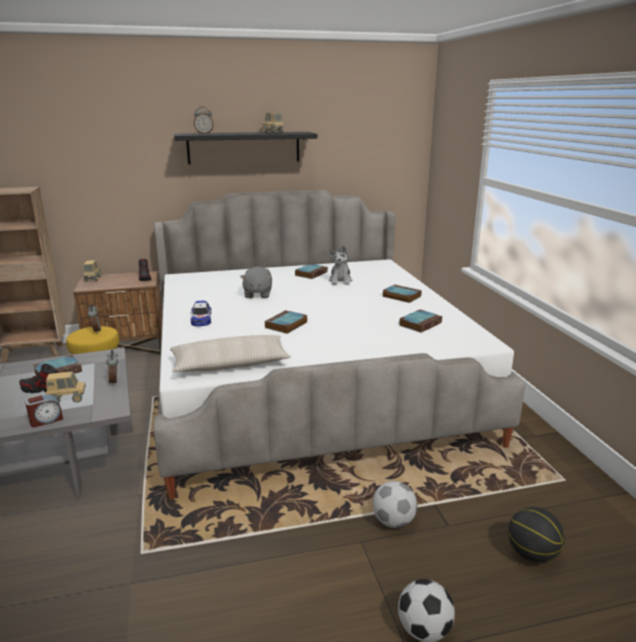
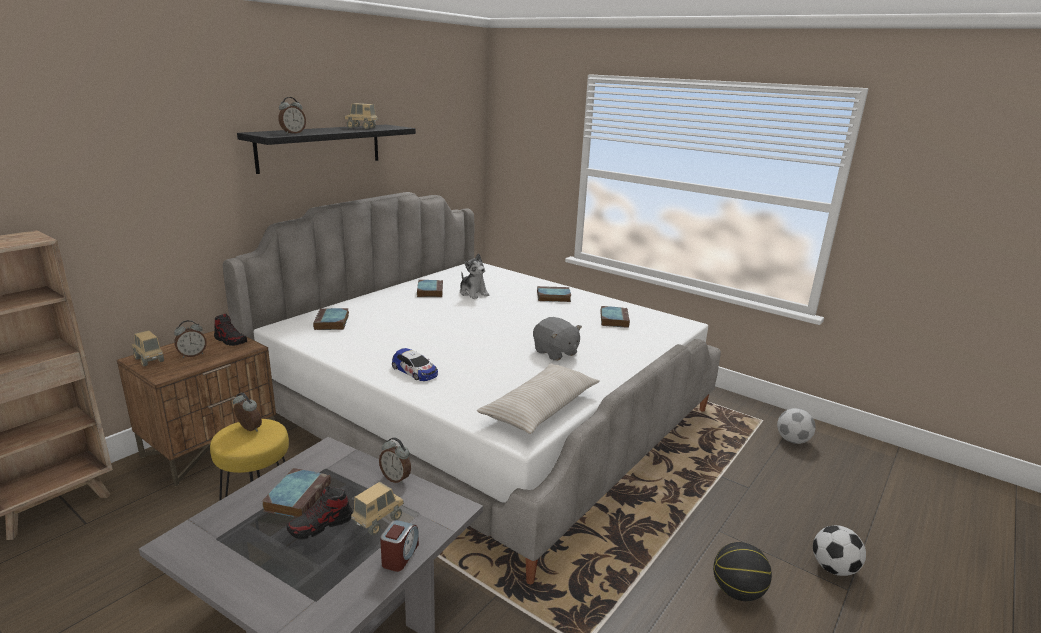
camera: 40 degrees left, 0 degrees up
grey plush toy [240,267,272,298] -> grey plush toy moved to [533,317,582,361]
book [265,310,307,334] -> book moved to [313,308,349,330]
football [372,481,417,528] -> football moved to [777,408,816,444]
basketball [508,507,565,563] -> basketball moved to [713,542,772,601]
none -> alarm clock [174,320,207,358]

